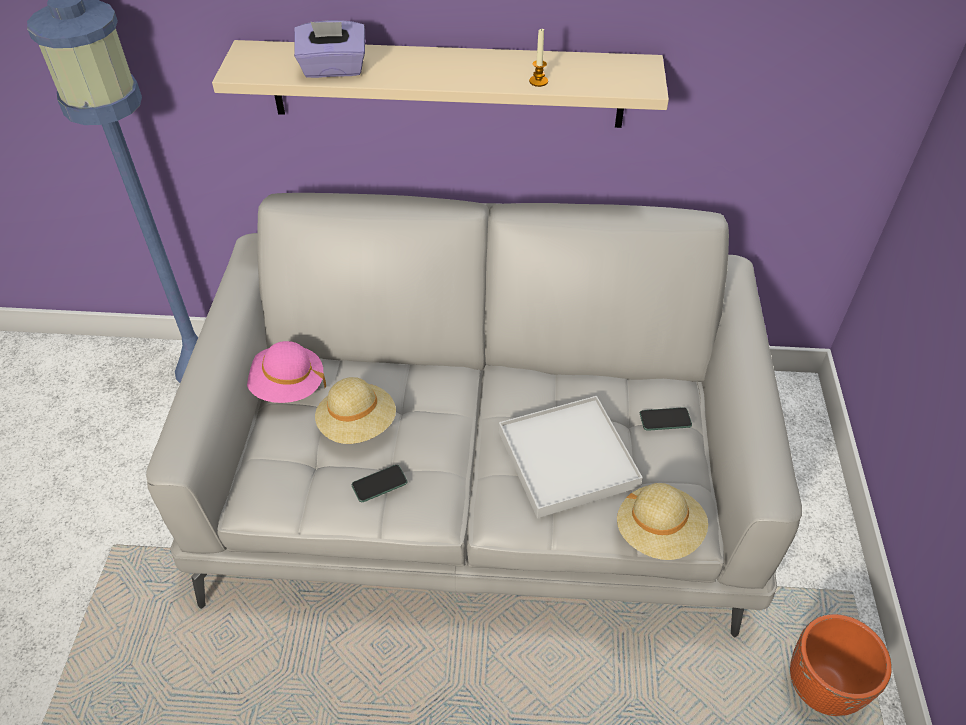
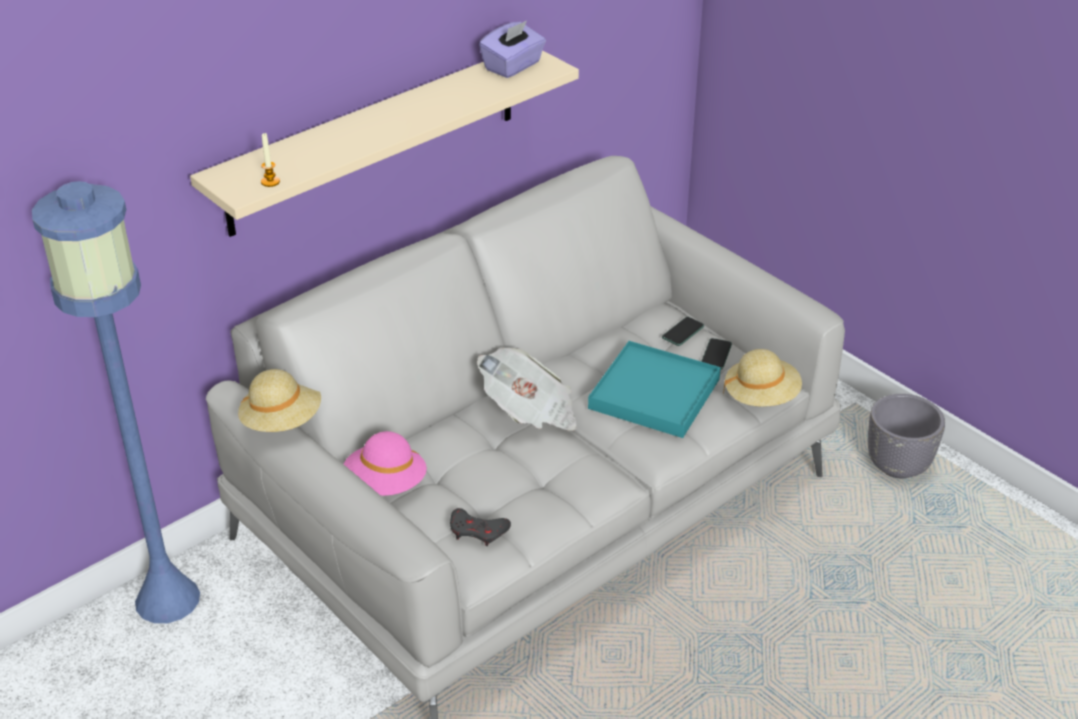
camera: 45 degrees left, 10 degrees down
purple tissue box [294,20,365,78] -> purple tissue box moved to [479,21,546,78]
beige hat [315,377,396,444] -> beige hat moved to [238,369,321,432]
phone [352,465,408,502] -> phone moved to [701,338,732,370]
white tray [499,396,643,518] -> turquoise tray [588,341,721,438]
candle [529,28,548,87] -> candle moved to [261,133,280,187]
orange planter [790,614,892,716] -> grey planter [868,394,945,479]
none -> grey game controller [450,508,511,546]
none -> newspaper [477,348,577,431]

